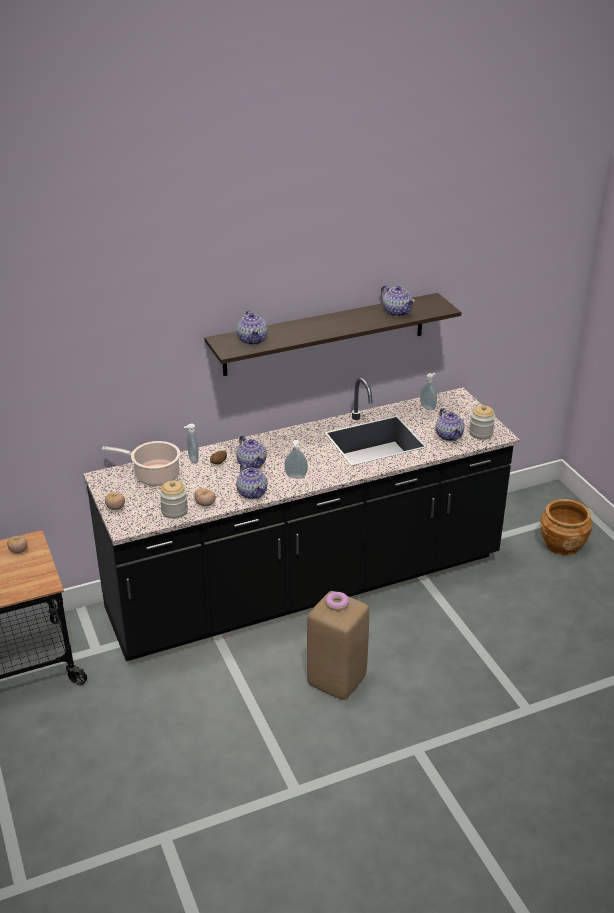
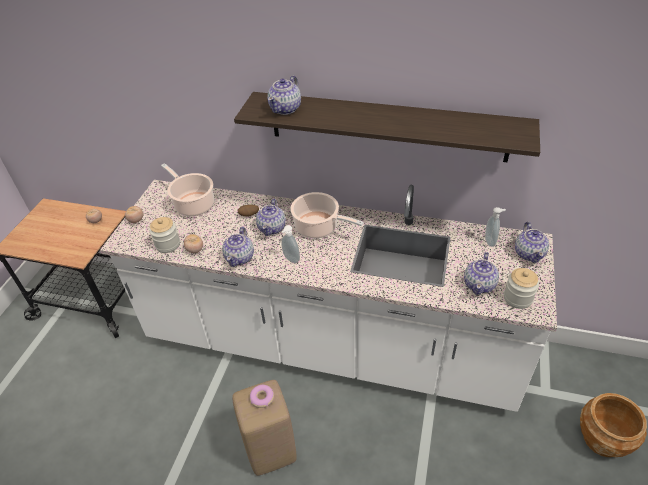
camera: 40 degrees right, 10 degrees up
black counter [83,378,520,661] -> white counter [100,180,557,412]
soap dispenser [184,424,199,464] -> none
teapot [381,285,415,317] -> teapot moved to [515,222,549,263]
none -> cooking pot [290,192,364,238]

